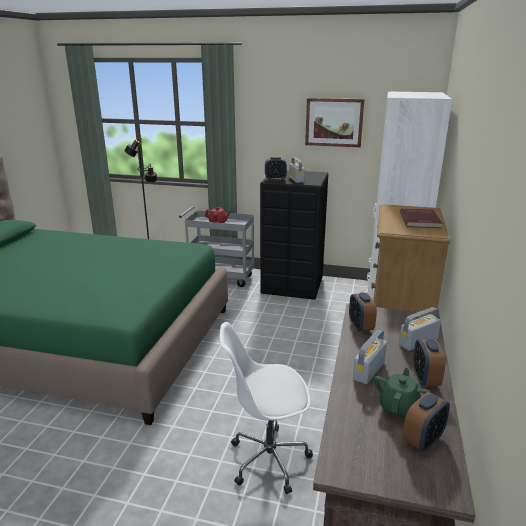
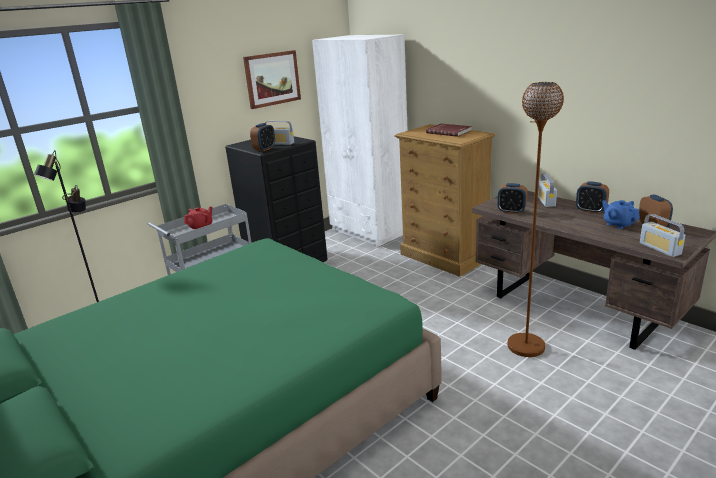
camera: 55 degrees left, 0 degrees up
white office chair [220,322,313,494] -> brown floor lamp [507,82,564,357]
radio [353,330,387,384] -> radio moved to [640,214,685,257]
green teapot [374,367,431,419] -> blue teapot [602,200,640,229]

